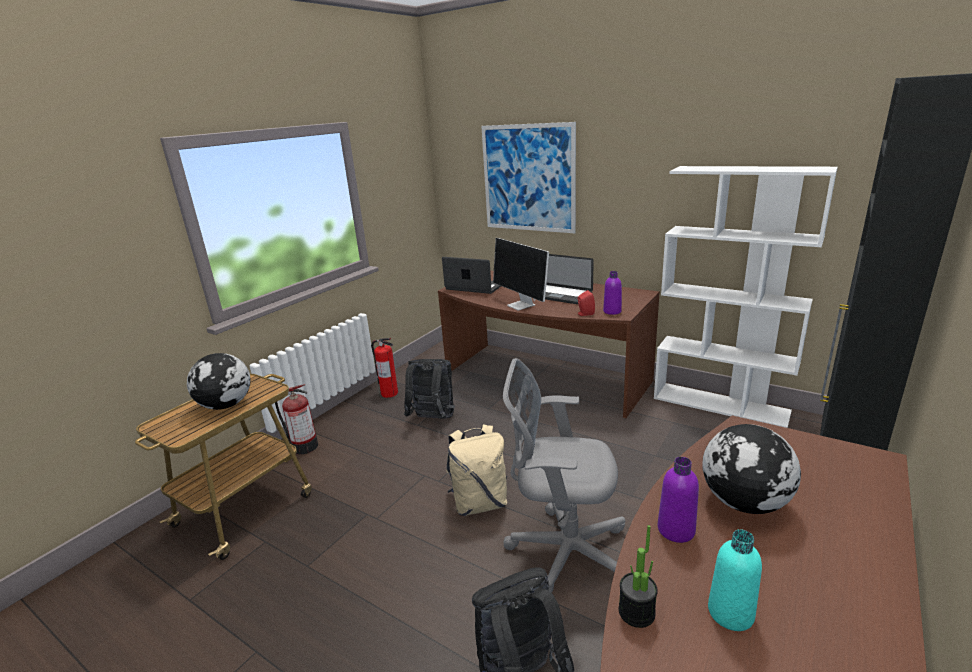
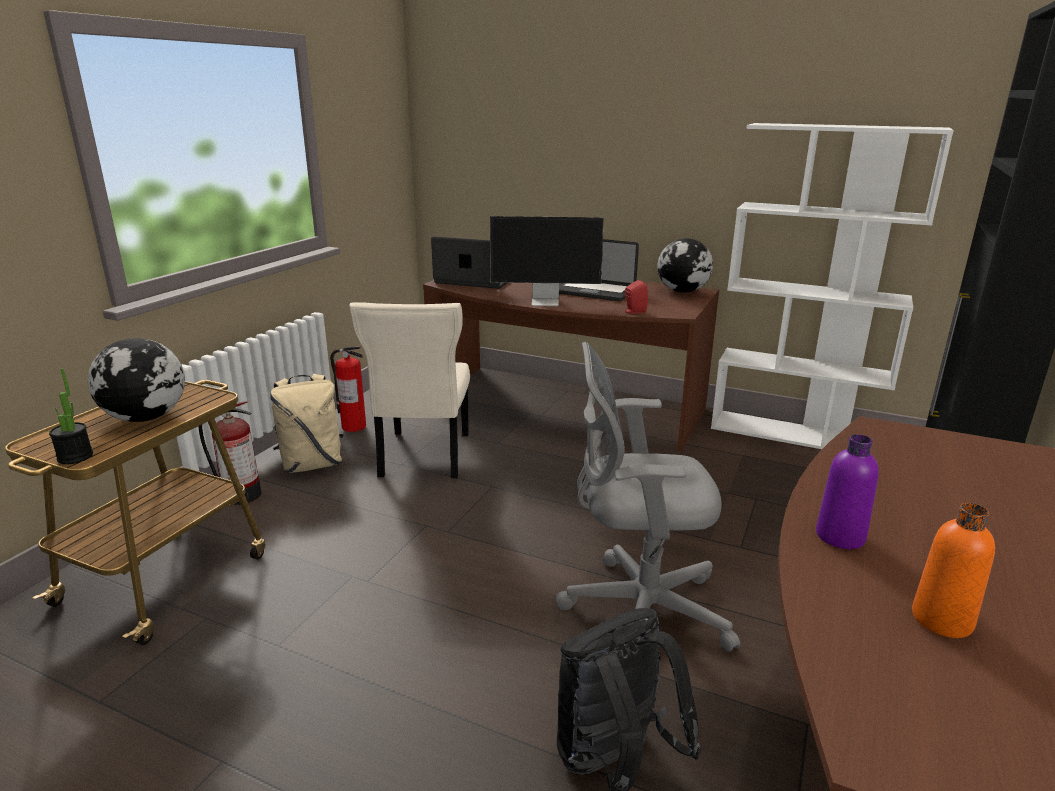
camera: 10 degrees left, 0 degrees up
black backpack [404,359,455,419] -> beige chair [349,302,470,479]
beige backpack [446,424,507,516] -> beige backpack moved to [270,374,344,473]
picture [481,122,576,233] -> none
monitor [493,238,549,310] -> monitor turned 45 degrees counterclockwise [490,216,604,306]
purple bottle [603,271,622,315] -> none
potted plant [619,525,658,628] -> potted plant moved to [49,368,93,464]
globe [703,424,801,514] -> globe moved to [657,238,713,293]
turquoise bottle [708,529,762,631] -> orange bottle [912,503,995,638]

